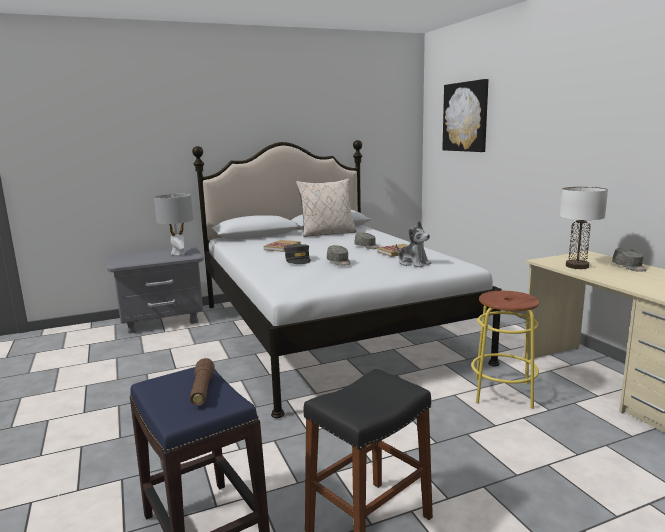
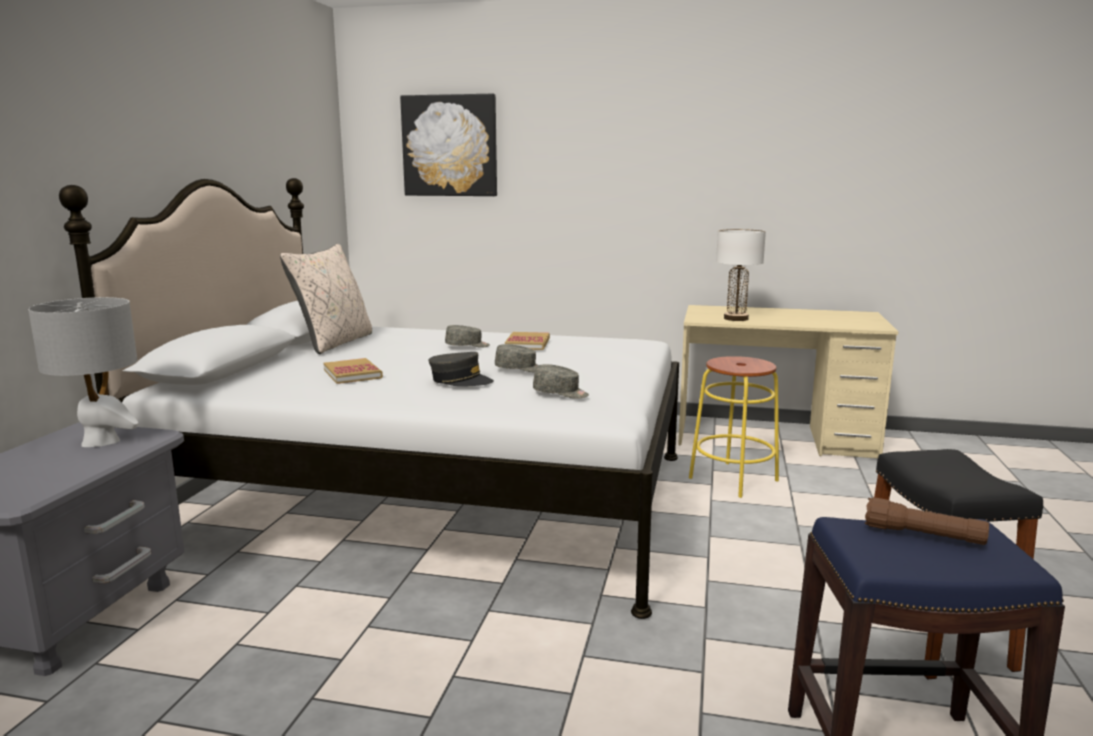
camera: 55 degrees left, 0 degrees up
plush toy [396,221,431,268] -> none
grey cap [612,248,647,272] -> grey cap moved to [533,364,589,399]

